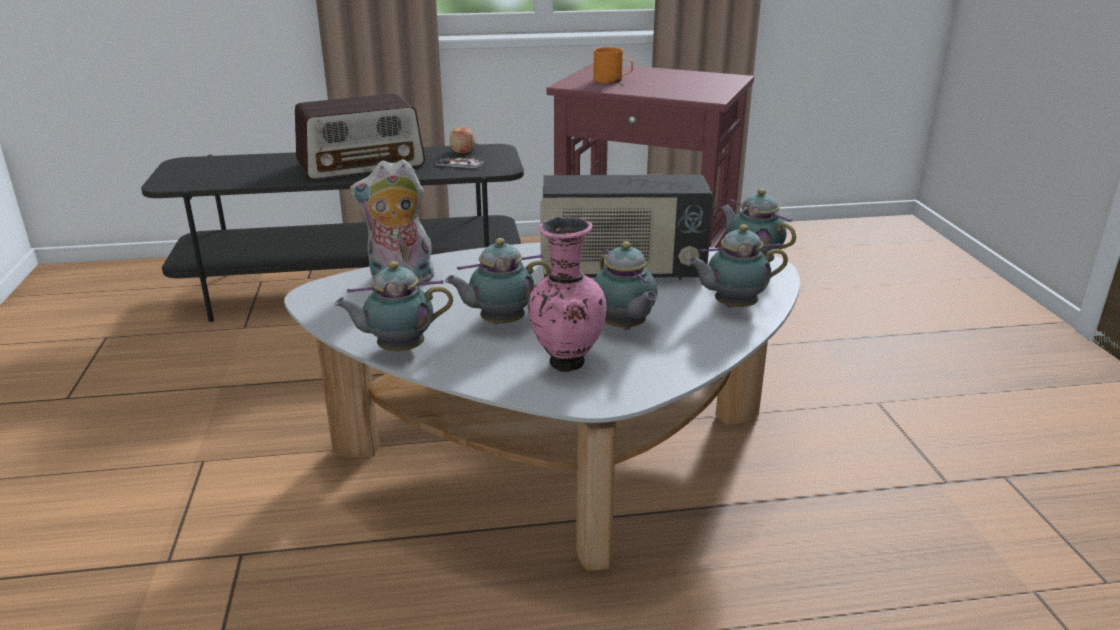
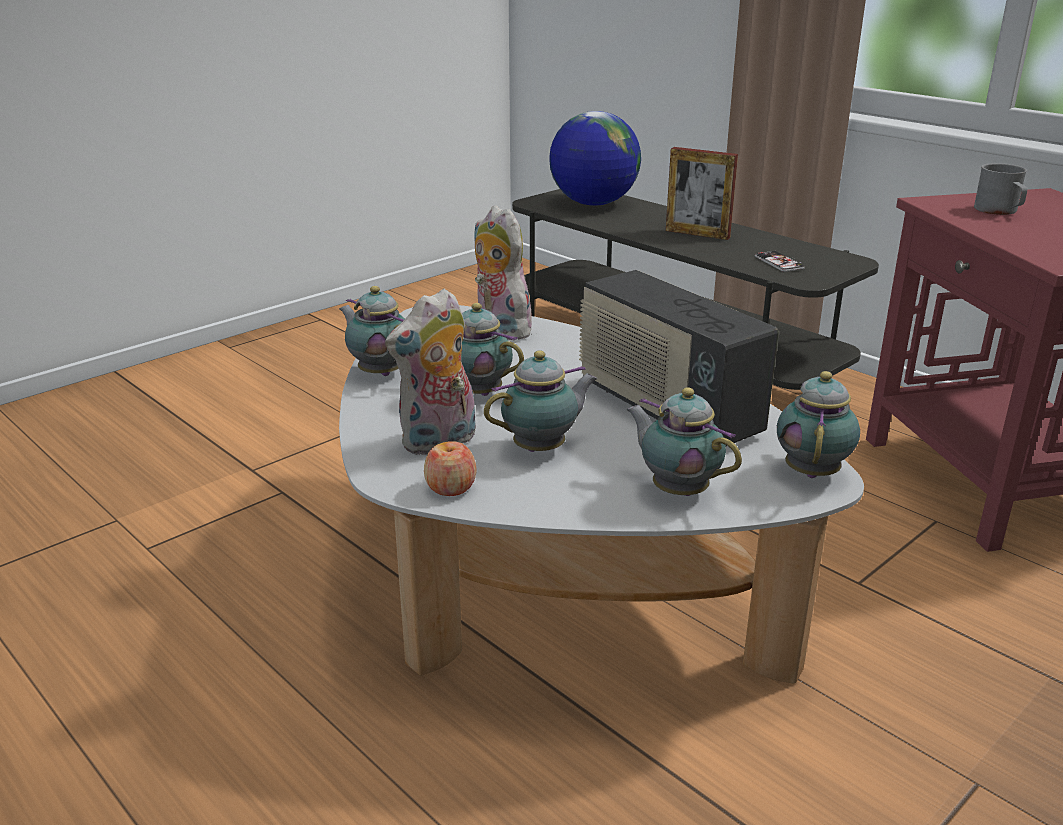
camera: 55 degrees right, 0 degrees up
radio [295,93,425,180] -> picture frame [666,147,738,240]
apple [449,127,476,153] -> apple moved to [424,441,477,496]
pink vase [528,217,606,372] -> plush toy [385,289,476,455]
orange mug [593,47,633,83] -> grey mug [974,163,1027,215]
teapot [594,241,658,330] -> teapot turned 150 degrees counterclockwise [484,350,598,452]
none -> globe [549,111,641,206]

